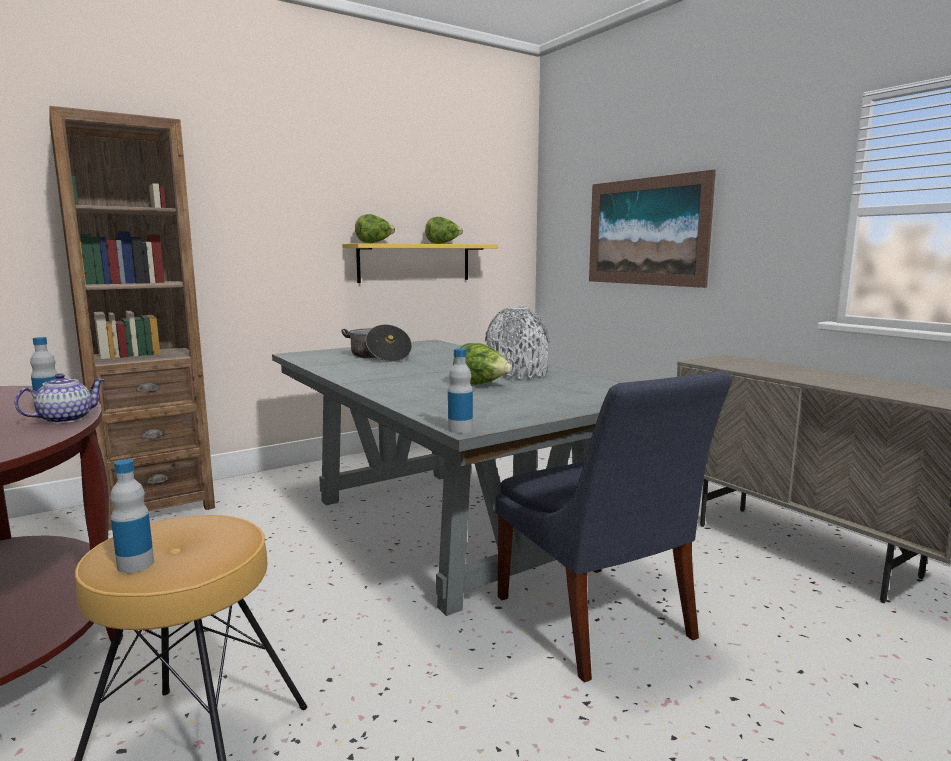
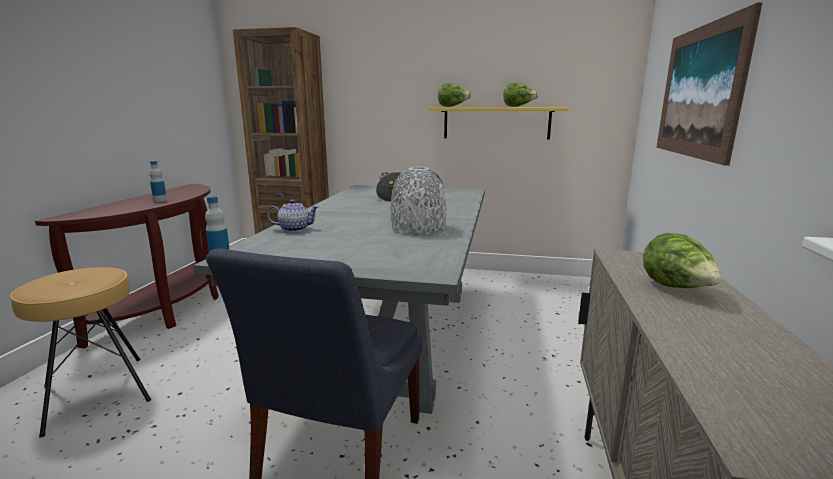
camera: 45 degrees right, 5 degrees up
teapot [14,373,105,424] -> teapot moved to [267,199,319,232]
bottle [110,459,154,573] -> none
lettuce [453,343,512,385] -> lettuce moved to [643,233,722,288]

